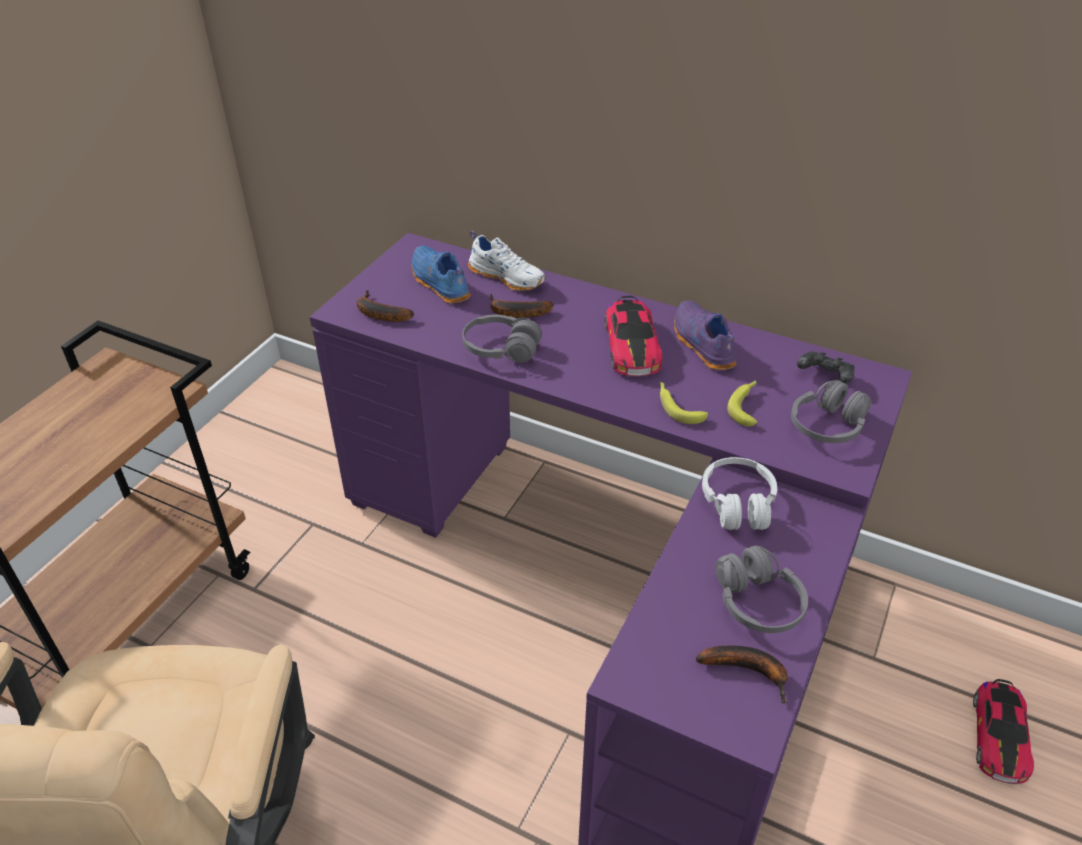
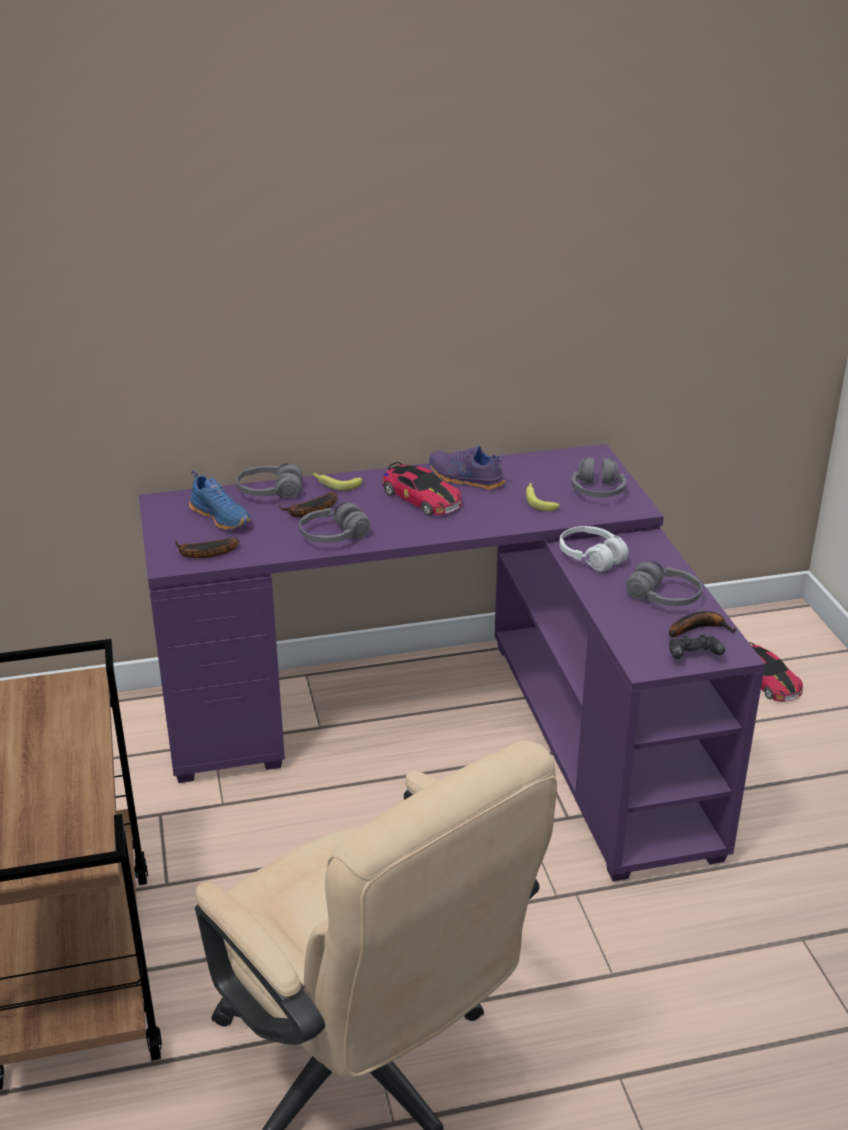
camera: 40 degrees left, 10 degrees down
blue shoe [412,246,471,303] -> blue shoe turned 150 degrees counterclockwise [189,470,251,530]
white shoe [468,231,545,291] -> grey headphones [236,463,303,499]
banana [660,382,708,424] -> banana moved to [313,473,362,491]
black game controller [797,351,855,384] -> black game controller moved to [669,634,725,659]

